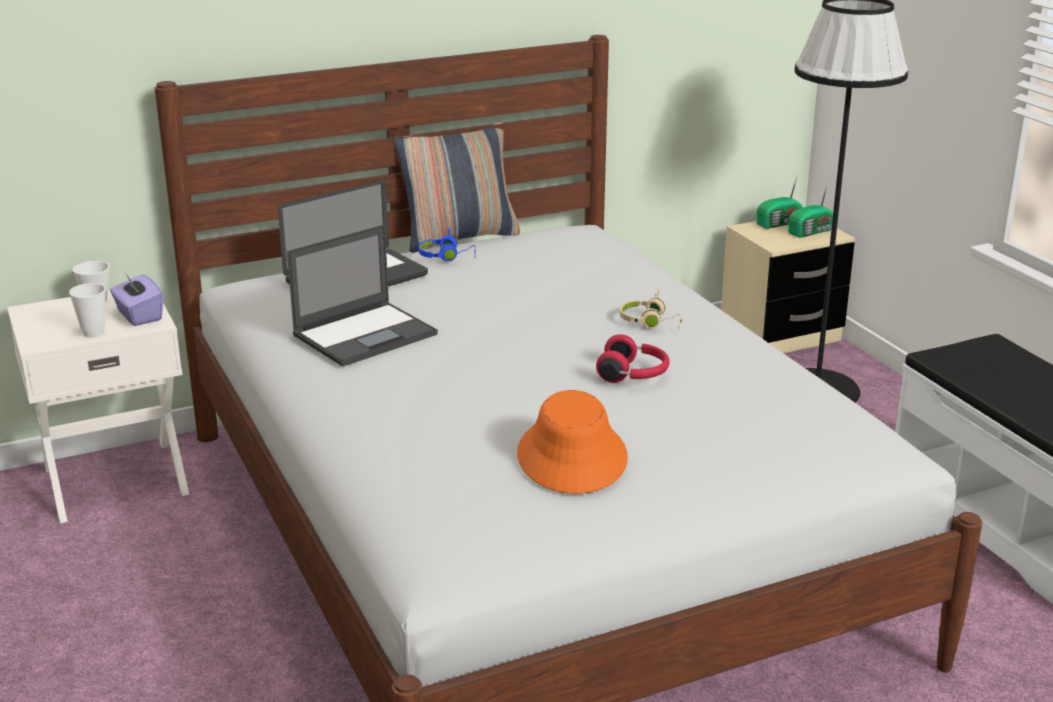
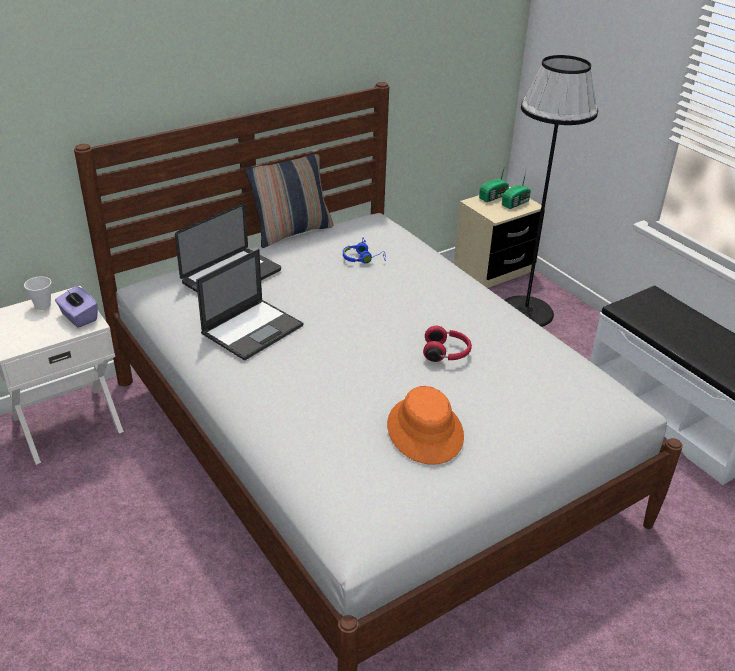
camera: 10 degrees left, 10 degrees up
cup [69,283,106,338] -> none
blue headphones [419,227,476,261] -> blue headphones moved to [343,238,386,264]
beige headphones [620,290,682,329] -> none

